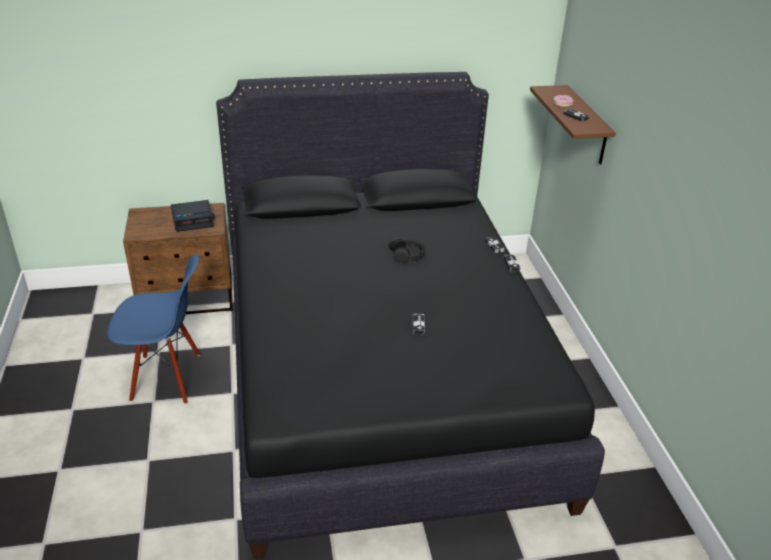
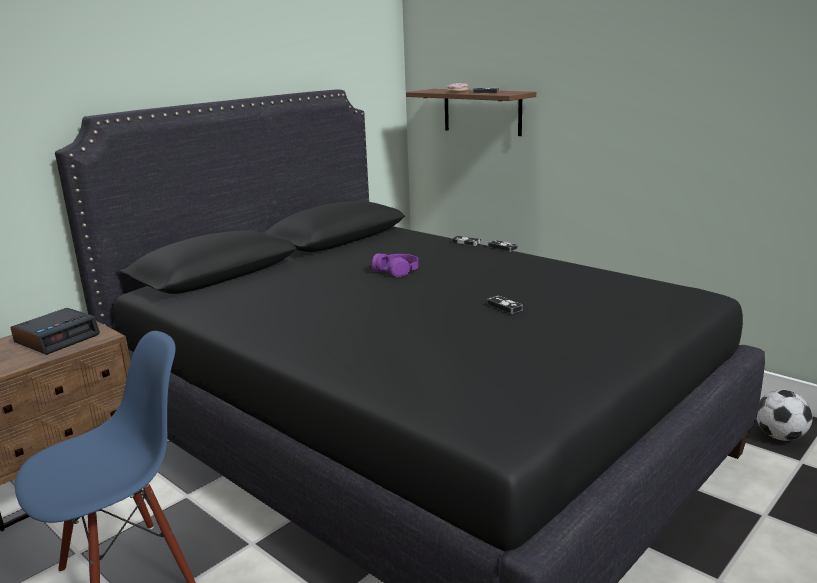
camera: 35 degrees left, 15 degrees down
black headphones [389,237,425,263] -> purple headphones [372,253,418,277]
none -> football [756,390,813,441]

